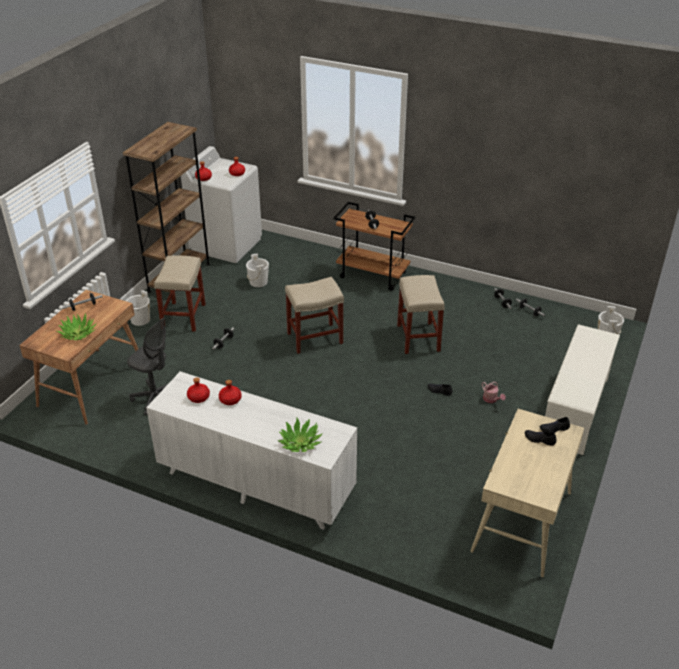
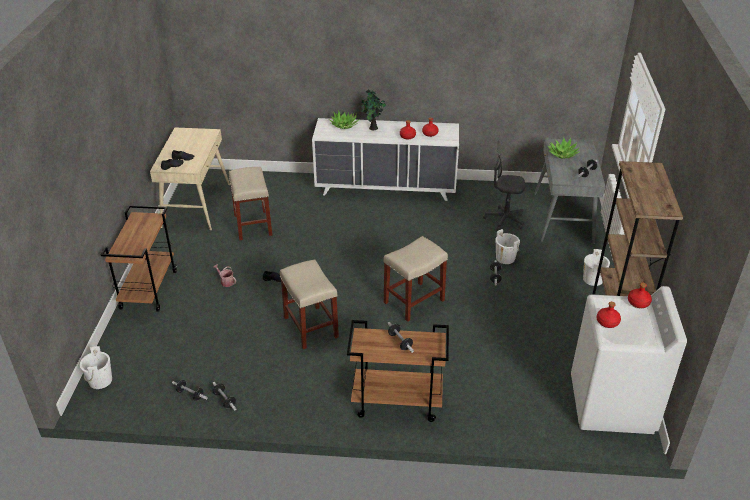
camera: 160 degrees right, 0 degrees up
brown desk [19,290,138,425] -> grey desk [534,138,606,244]
beige stool [154,255,206,332] -> beige stool moved to [229,167,272,240]
white bucket [246,254,269,287] -> white bucket moved to [496,229,520,264]
white shoe rack [545,324,620,455] -> brown cart [101,205,177,312]
none -> potted plant [361,89,386,130]

